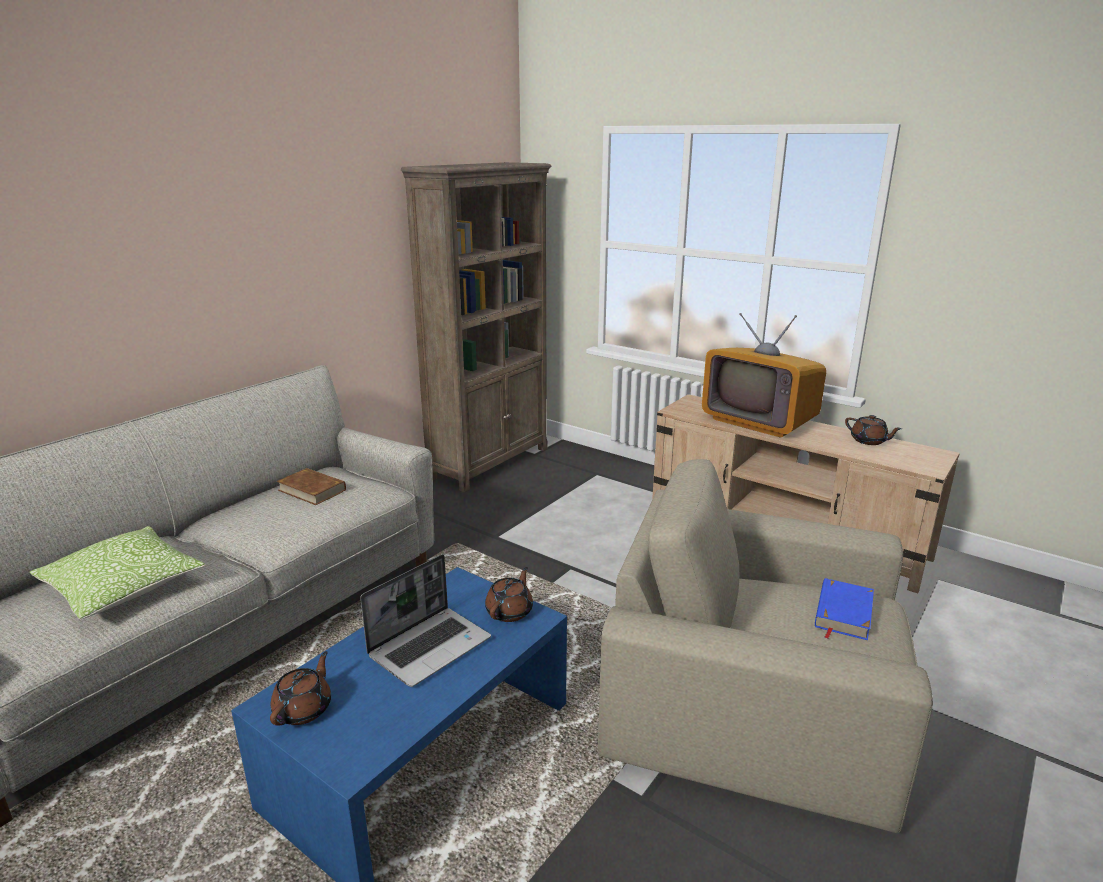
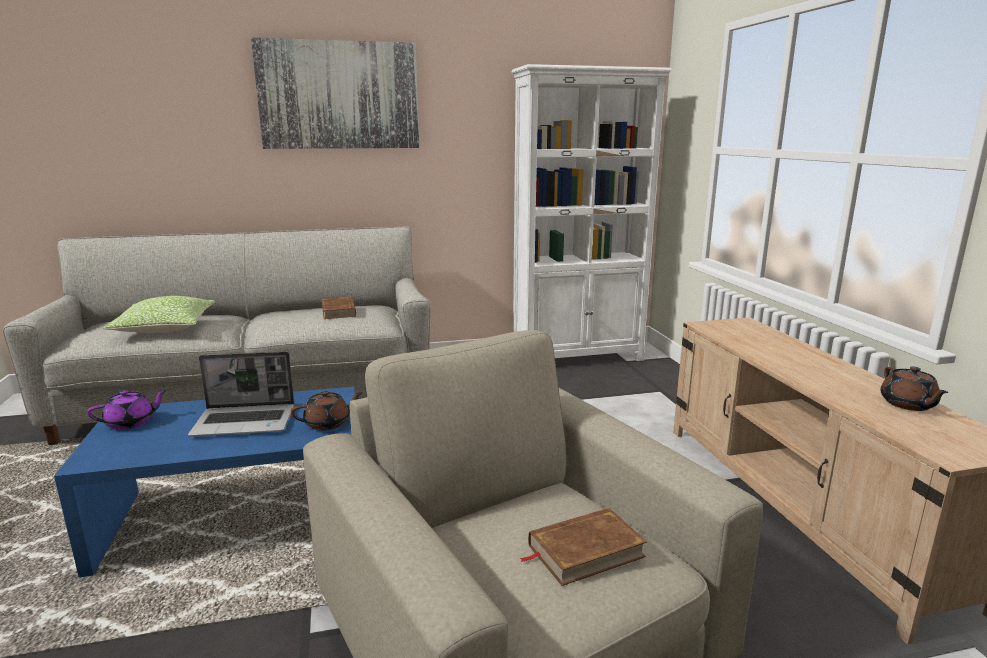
camera: 40 degrees right, 5 degrees down
brown teapot [270,651,331,726] -> purple teapot [87,390,167,430]
brown bookcase [401,162,551,493] -> white bookcase [511,64,672,361]
television [702,313,826,438] -> none
blue book [815,578,874,640] -> brown book [519,508,647,586]
none -> picture [251,38,419,149]

